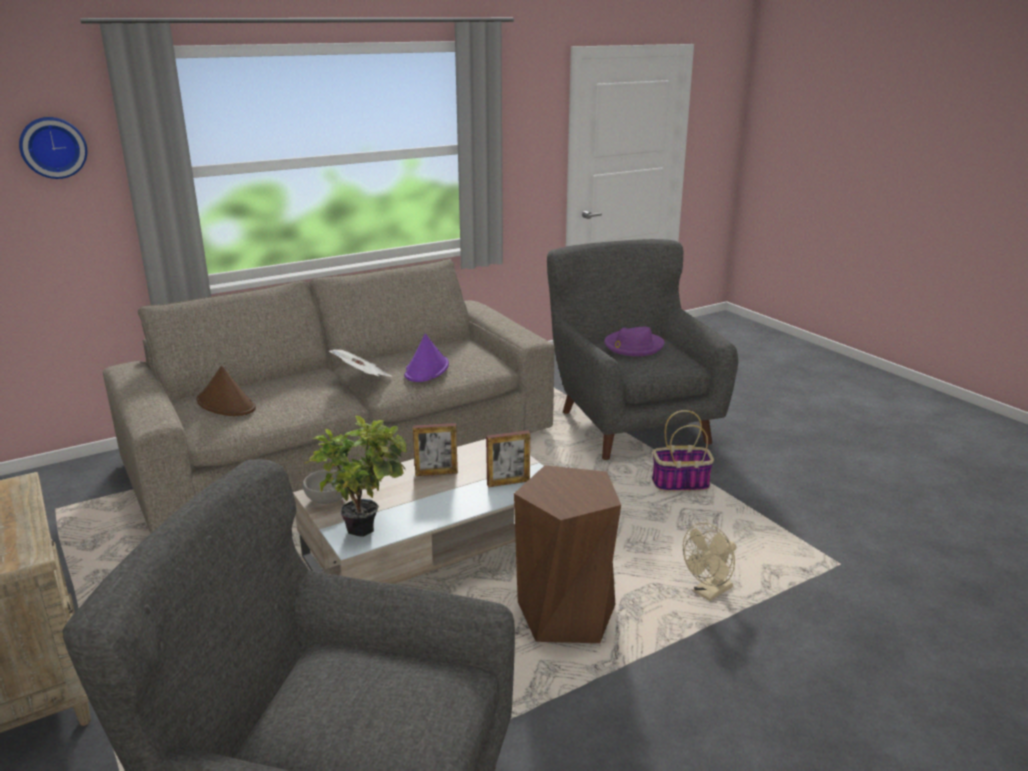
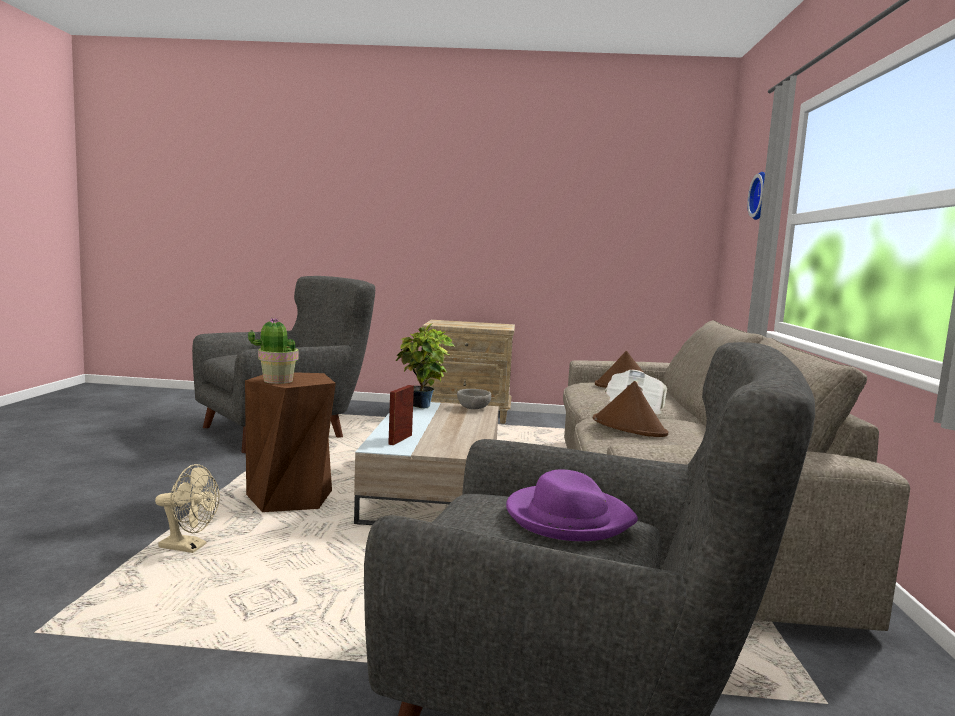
camera: 125 degrees right, 15 degrees down
purple hat [404,334,449,382] -> brown hat [593,381,668,437]
picture frame [413,423,458,476] -> none
basket [652,410,714,491] -> none
beige fan [683,522,736,601] -> beige fan turned 105 degrees clockwise [155,464,220,553]
none -> potted plant [248,318,299,384]

